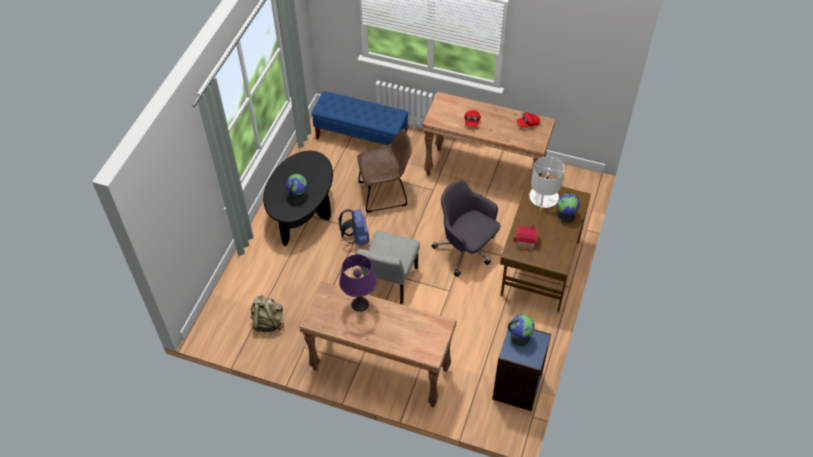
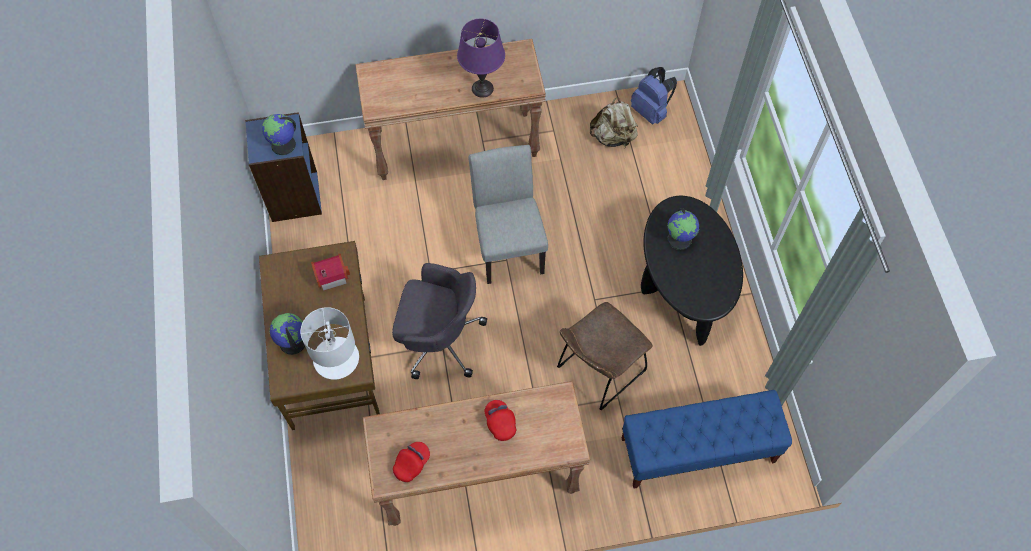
camera: 150 degrees right, 10 degrees up
blue backpack [339,209,370,245] -> blue backpack moved to [631,67,677,124]

